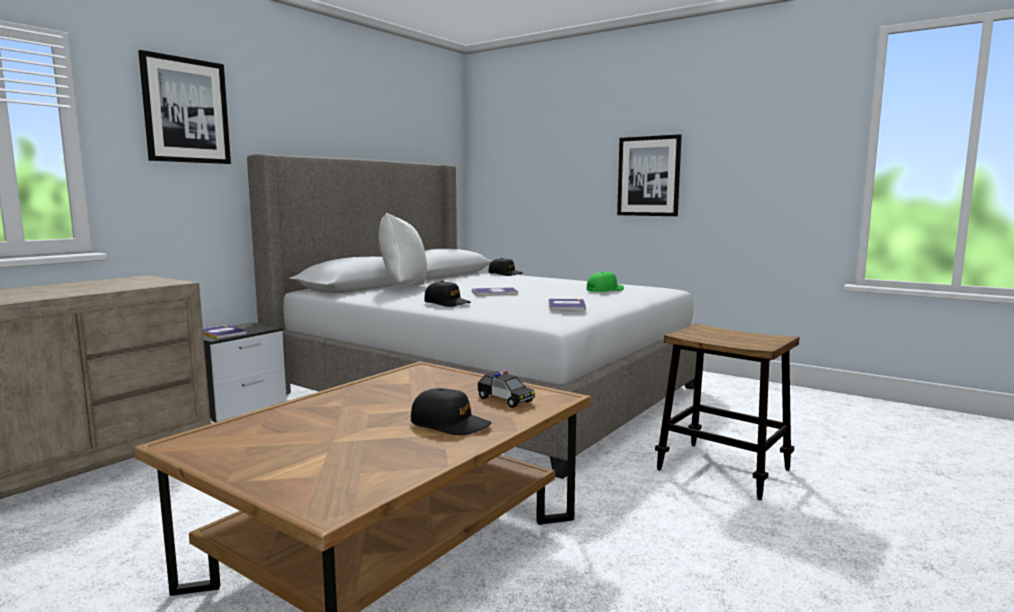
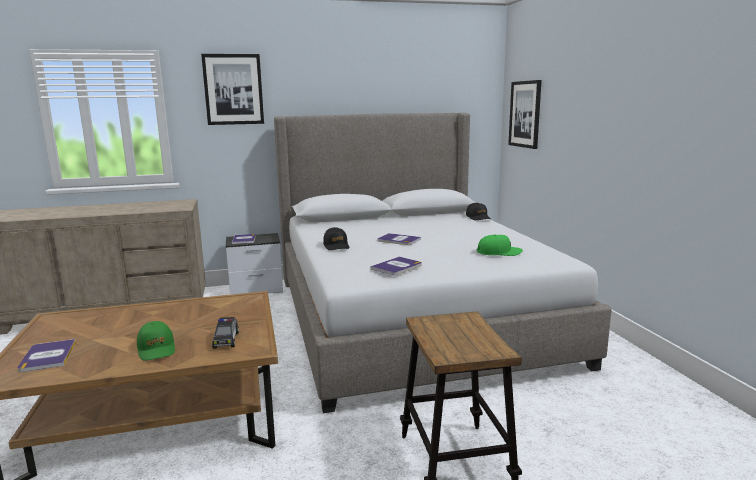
camera: 40 degrees right, 5 degrees up
white pillow [379,212,427,286] -> none
black cap [411,388,491,435] -> green cap [137,321,175,360]
picture [617,134,682,216] -> picture moved to [508,80,542,149]
none -> book [17,339,76,372]

